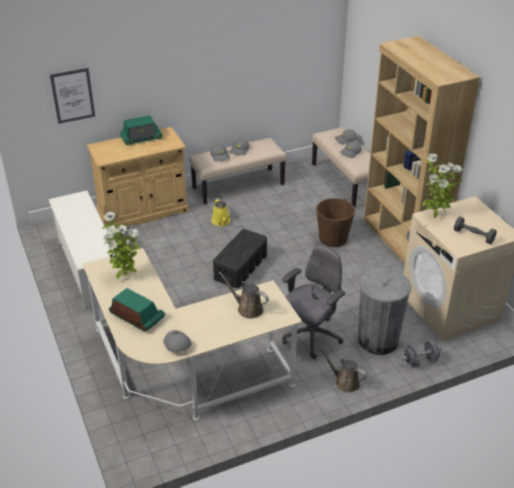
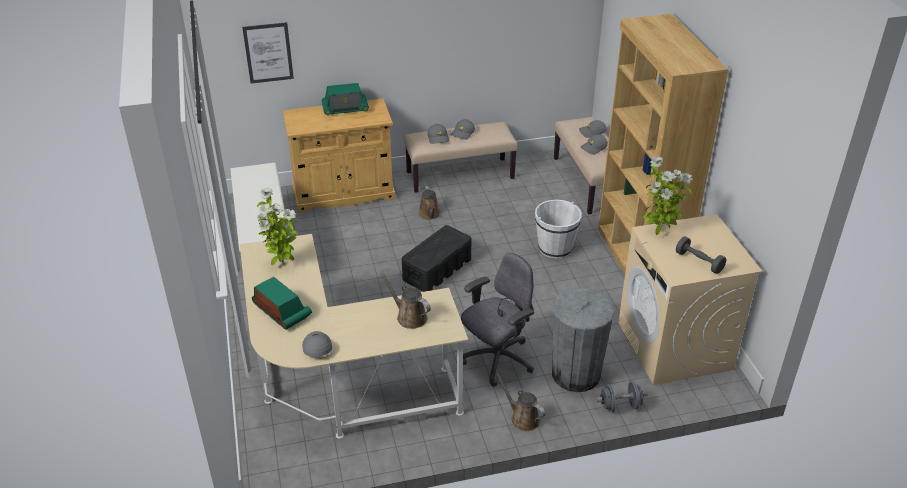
camera: 10 degrees right, 0 degrees up
yellow watering can [212,198,231,226] -> brown watering can [418,186,441,220]
brown bucket [316,198,355,247] -> white bucket [535,200,582,259]

